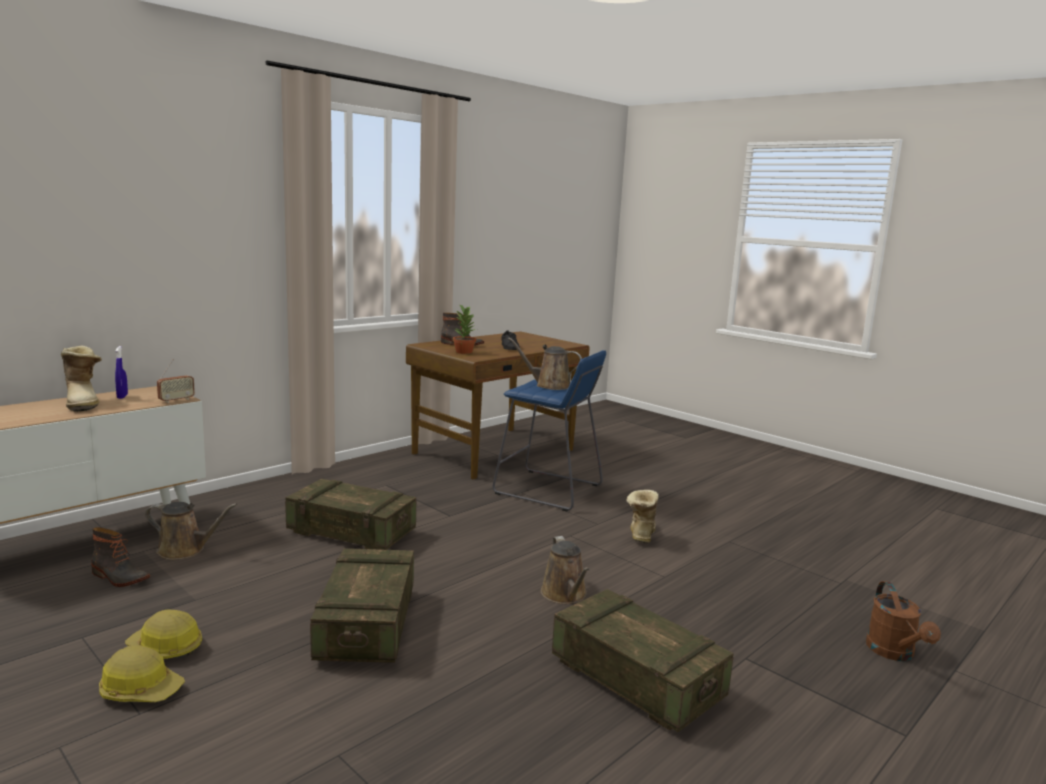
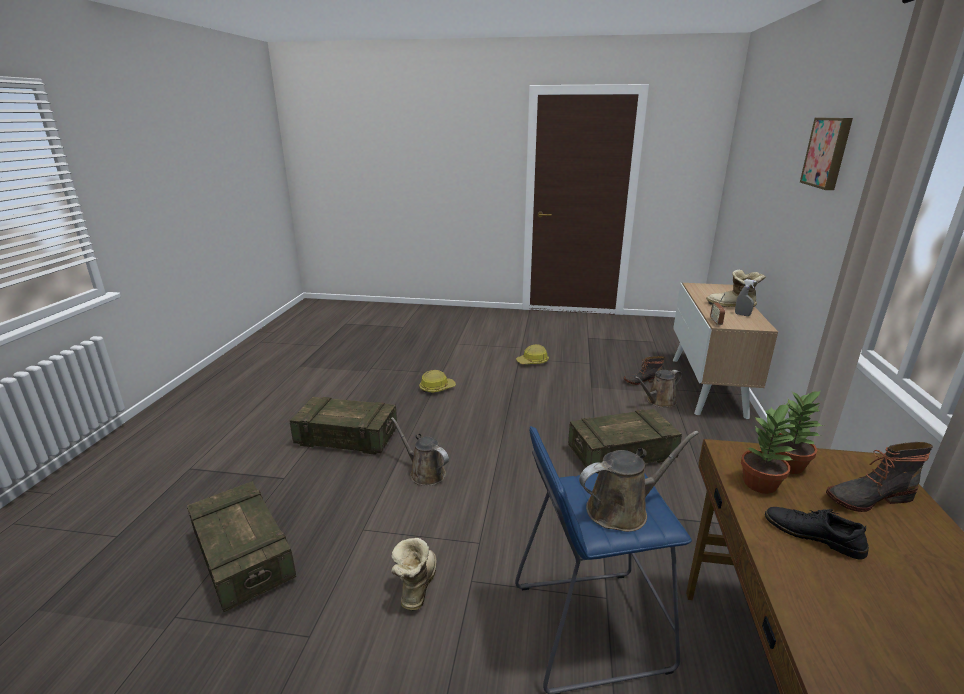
camera: 145 degrees right, 10 degrees up
blue spray bottle [115,346,128,399] -> grey spray bottle [735,279,757,316]
hard hat [125,609,202,659] -> hard hat moved to [419,370,456,393]
crate [310,548,414,663] -> crate moved to [187,481,296,612]
boot [627,490,659,543] -> boot turned 150 degrees counterclockwise [391,538,437,611]
brown watering can [866,581,941,661] -> none
none -> potted plant [741,403,797,494]
none -> picture [800,118,853,190]

